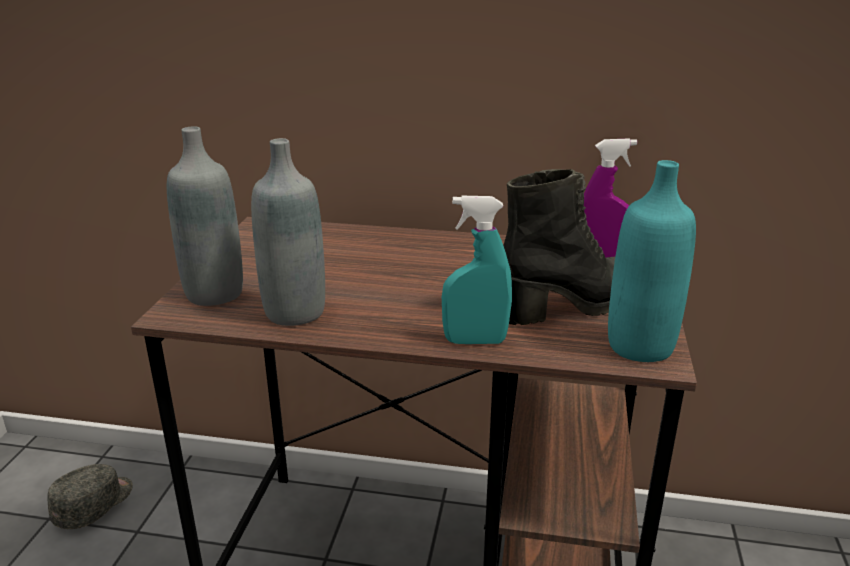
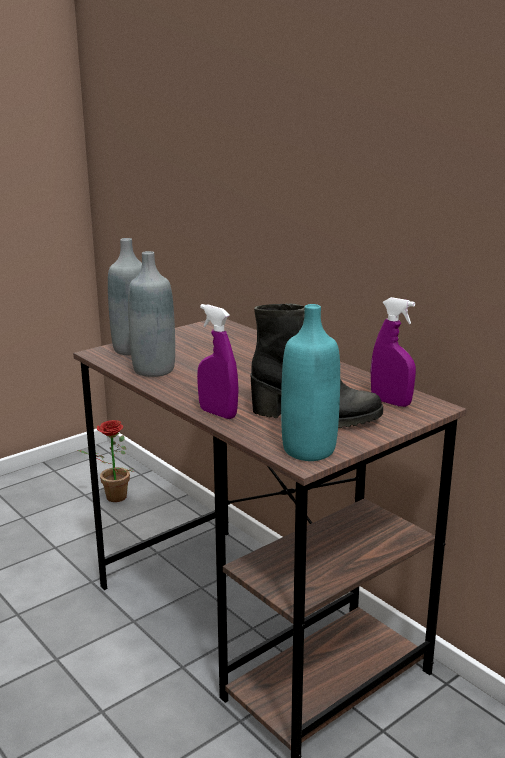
camera: 40 degrees right, 5 degrees down
grey cap [47,464,133,529] -> potted plant [78,420,134,502]
turquoise spray bottle [442,196,512,344] -> purple spray bottle [197,304,239,419]

